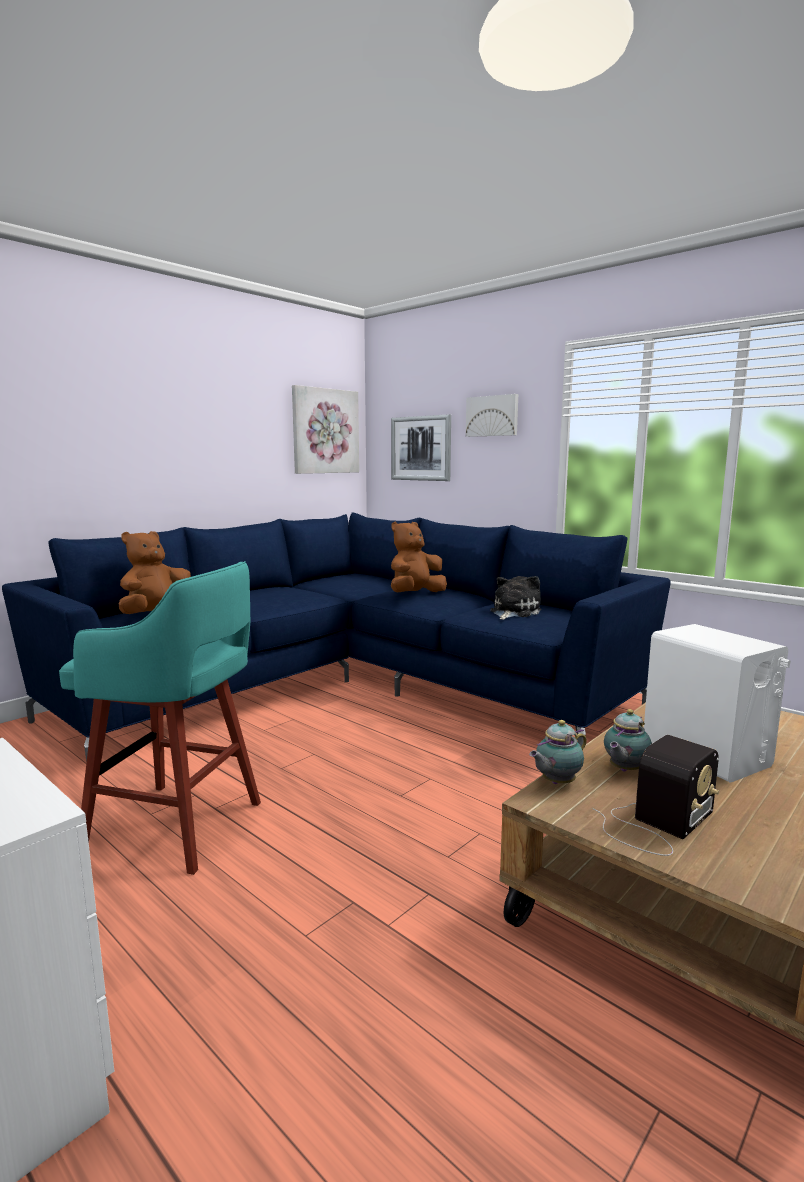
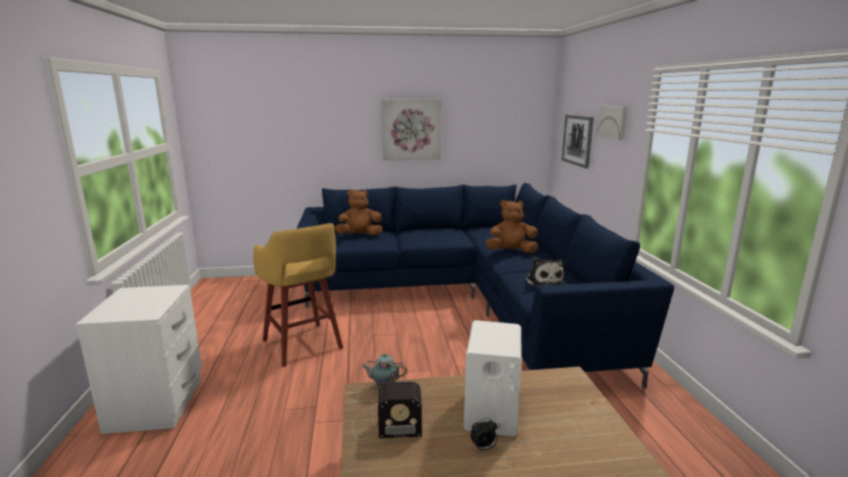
camera: 40 degrees right, 5 degrees up
turquoise stool [59,561,261,875] -> yellow stool [253,223,343,367]
picture [292,385,359,474] -> picture moved to [381,99,442,160]
plush toy [490,576,541,620] -> plush toy turned 90 degrees clockwise [525,258,564,287]
teapot [604,709,652,772] -> none
none -> alarm clock [470,418,498,450]

